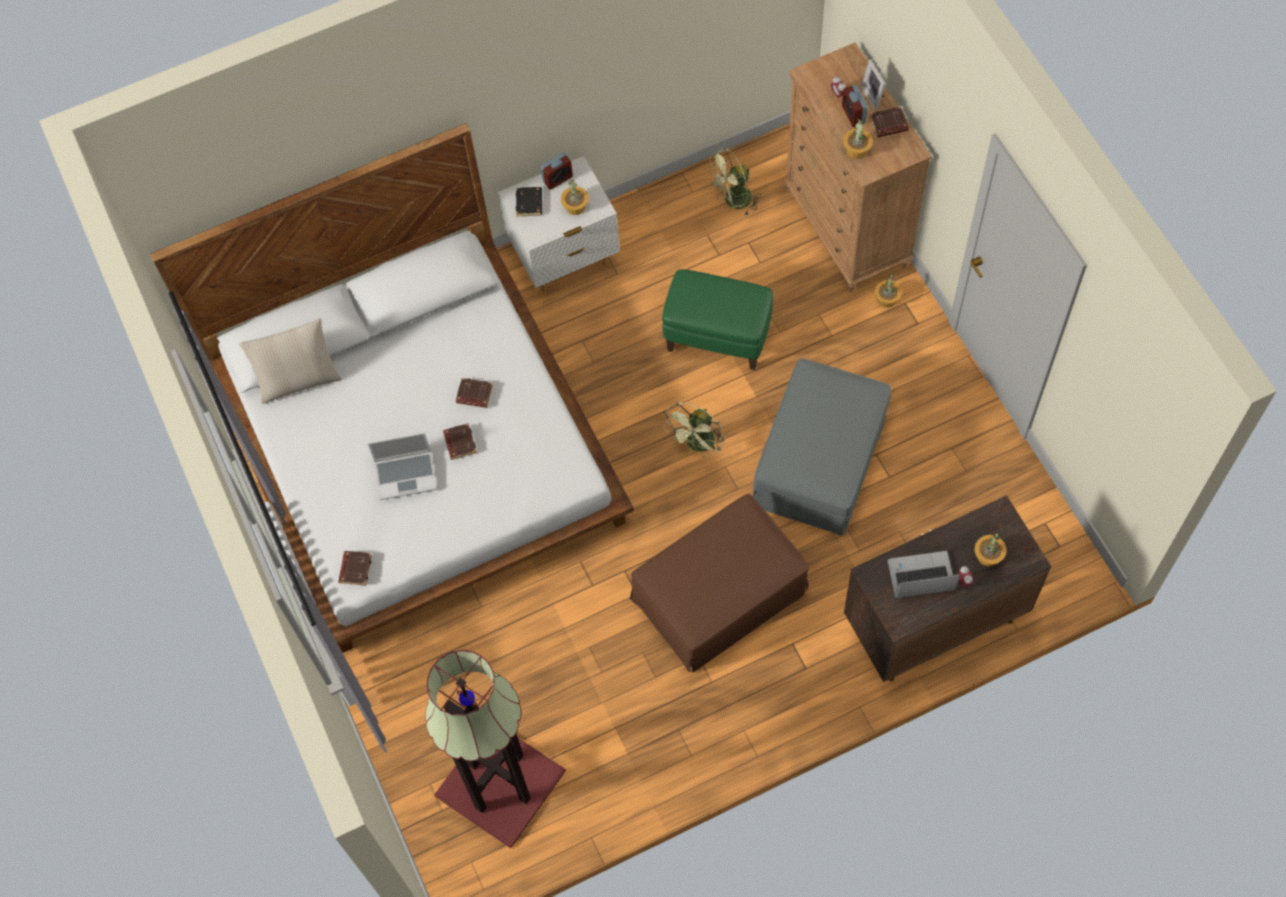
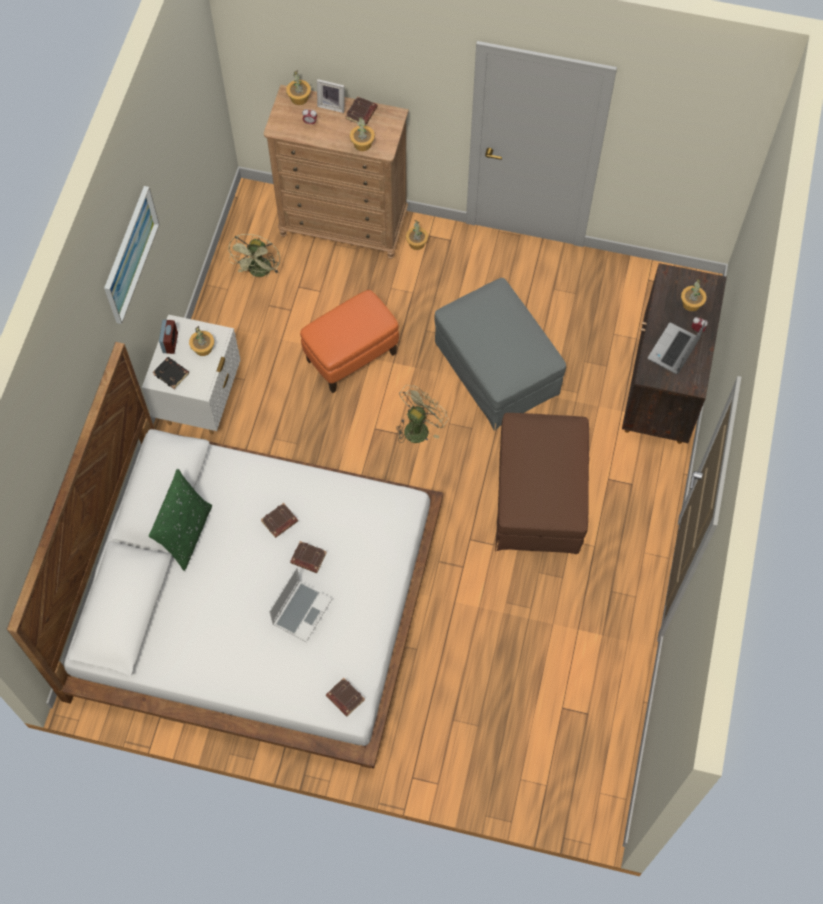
camera: 55 degrees left, 0 degrees up
beige pillow [239,318,342,404] -> none
floor lamp [425,650,566,848] -> none
green ottoman [662,269,773,370] -> orange ottoman [300,290,399,393]
green fan [663,402,725,457] -> green fan turned 120 degrees counterclockwise [396,385,449,443]
alarm clock [842,85,868,127] -> none
none -> picture [104,186,160,324]
none -> green pillow [149,469,212,571]
none -> potted plant [286,70,311,105]

